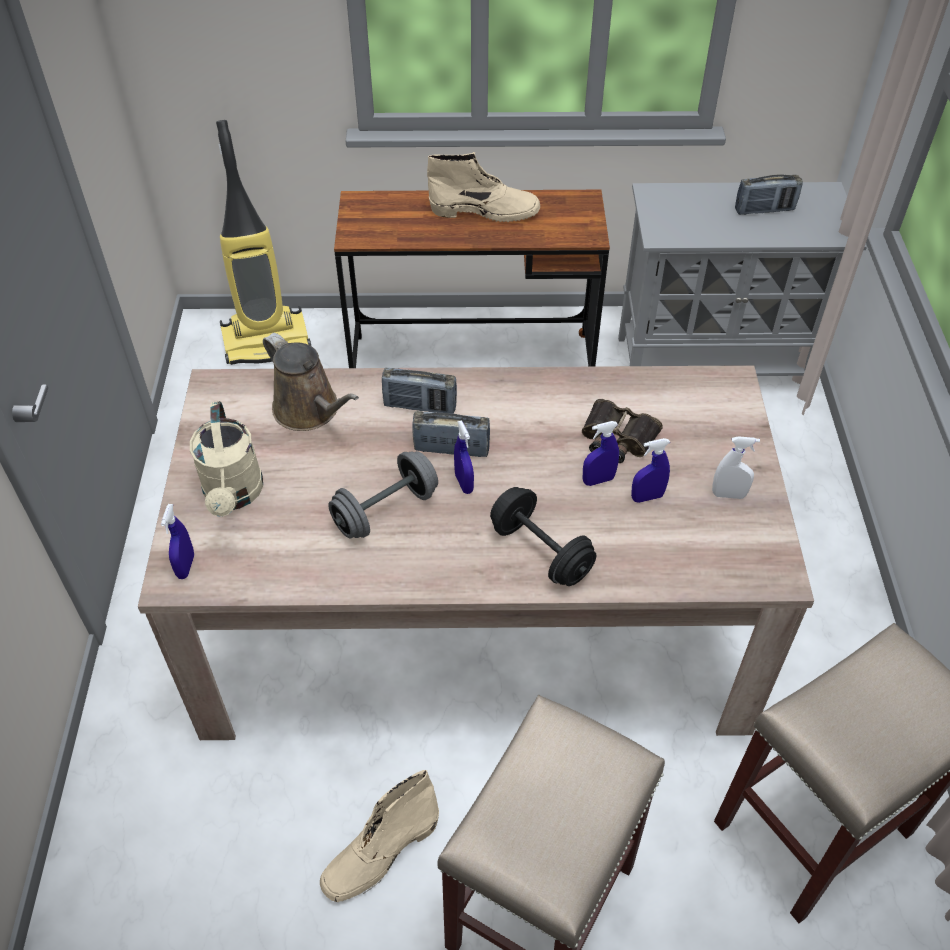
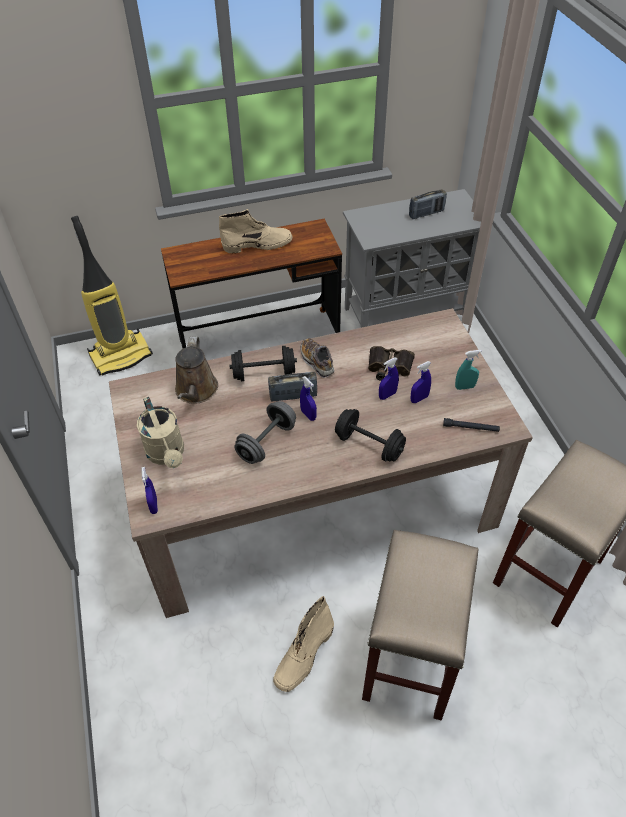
camera: 15 degrees left, 0 degrees up
brown watering can [263,333,359,431] -> brown watering can turned 60 degrees clockwise [175,337,218,404]
radio [382,368,457,414] -> black dumbbell [229,346,297,381]
white spray bottle [712,436,760,499] -> turquoise spray bottle [455,350,482,390]
none -> shoe [301,338,334,378]
none -> black flashlight [443,418,500,432]

